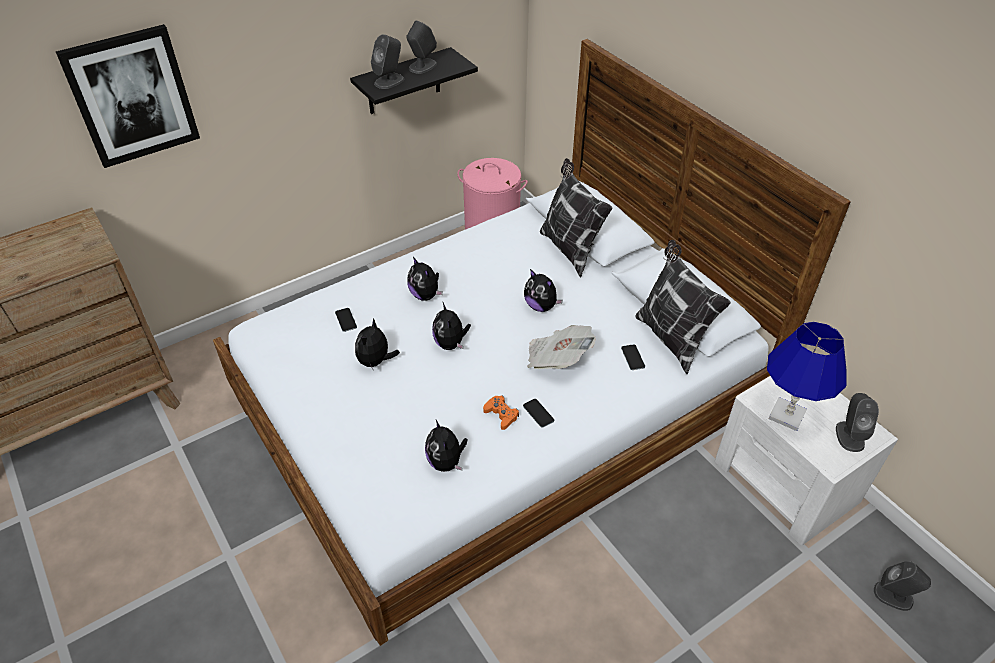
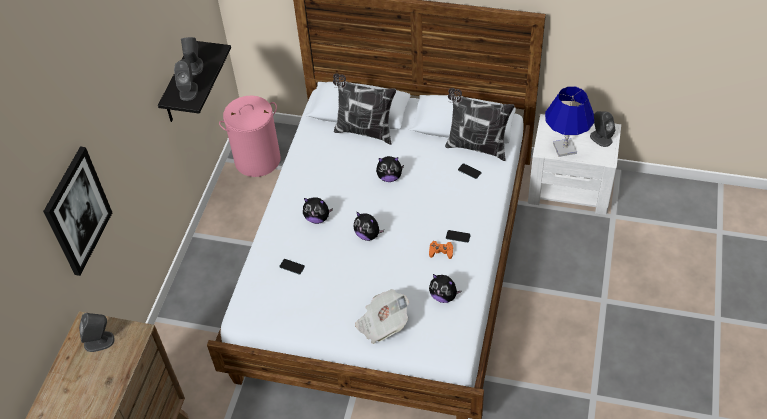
camera: 40 degrees left, 5 degrees up
plush toy [355,318,400,371] -> none
newspaper [528,325,596,369] -> newspaper moved to [355,289,409,344]
grey speaker [874,561,931,611] -> grey speaker moved to [79,313,115,352]

